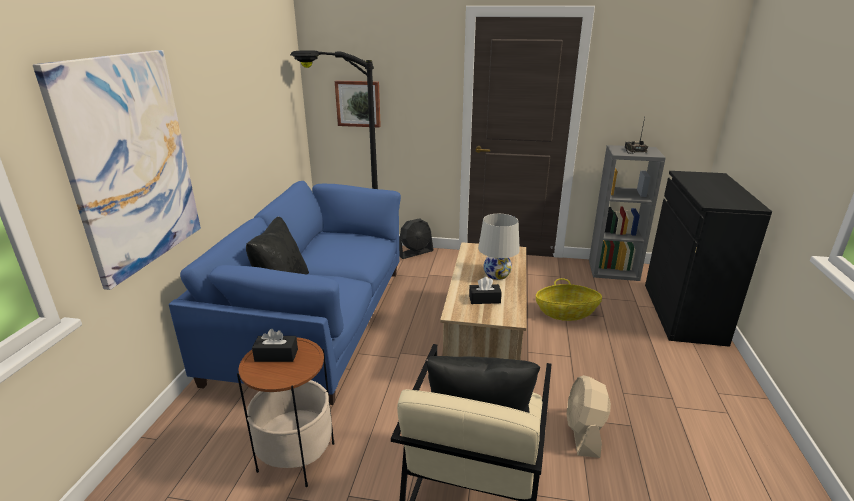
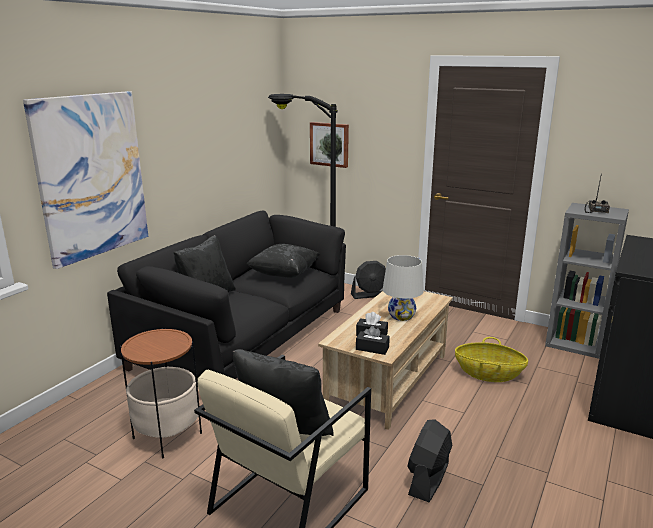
camera: 20 degrees right, 5 degrees down
blue sofa [169,181,401,405] -> black sofa [107,211,346,385]
black tissue box [252,329,298,362] -> black tissue box moved to [356,326,390,355]
beige fan [567,375,611,458] -> black fan [407,419,452,502]
none -> black pillow [247,244,320,278]

